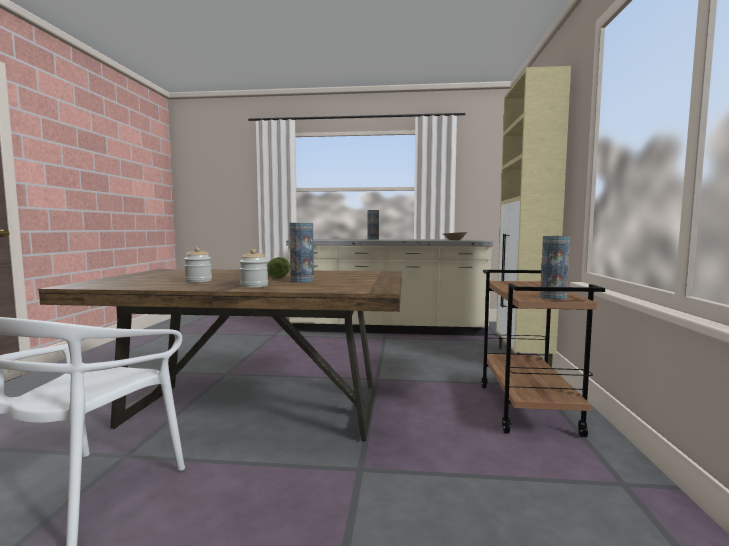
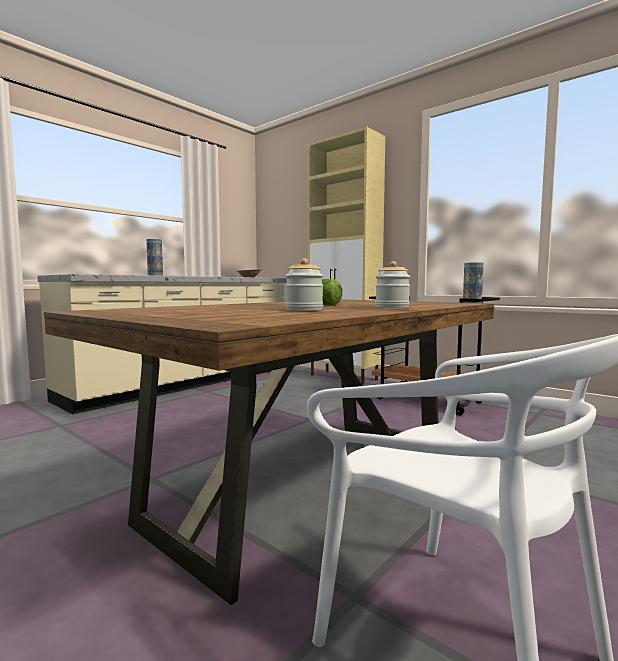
camera: 55 degrees left, 0 degrees up
vase [289,223,314,283] -> none

